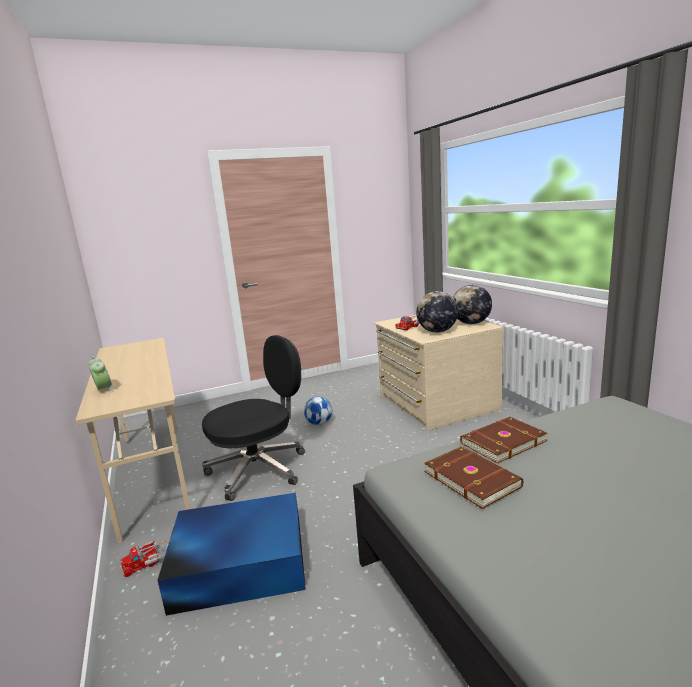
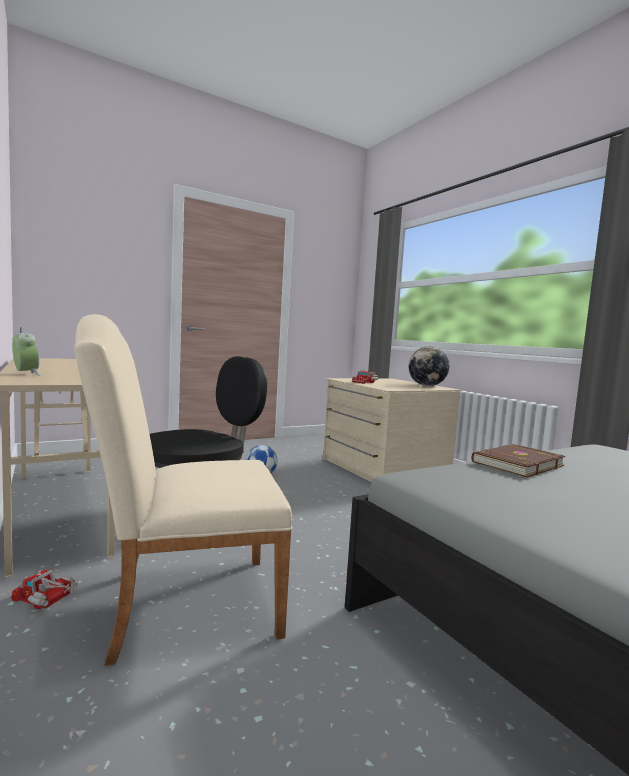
camera: 10 degrees left, 10 degrees down
toy truck [120,539,167,577] -> toy truck turned 60 degrees clockwise [11,570,78,609]
blue storage box [158,493,306,616] -> beige chair [74,314,292,666]
globe [416,291,458,333] -> none
brown book [424,446,523,509] -> none

